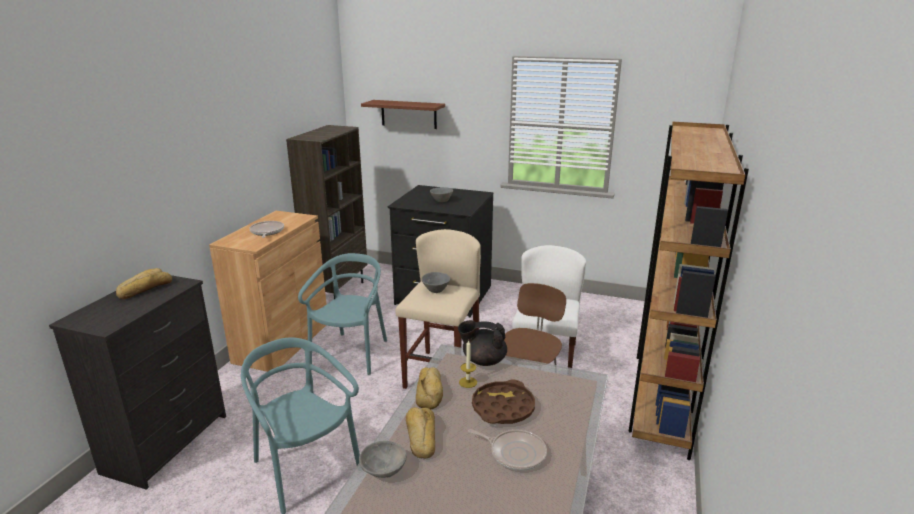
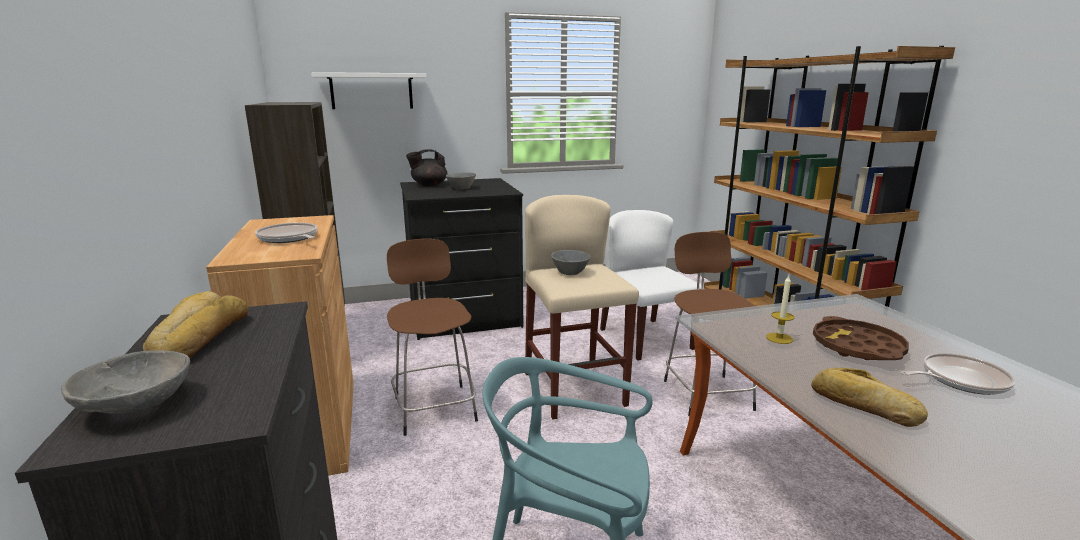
camera: 35 degrees left, 5 degrees down
turquoise chair [298,253,387,375] -> brown stool [387,239,478,436]
grey bowl [359,441,407,478] -> grey bowl moved to [61,350,190,414]
brown shelf [361,100,445,129] -> white shelf [311,72,427,109]
bread [416,367,443,409] -> none
black teapot [458,320,507,366] -> black teapot moved to [406,149,447,186]

